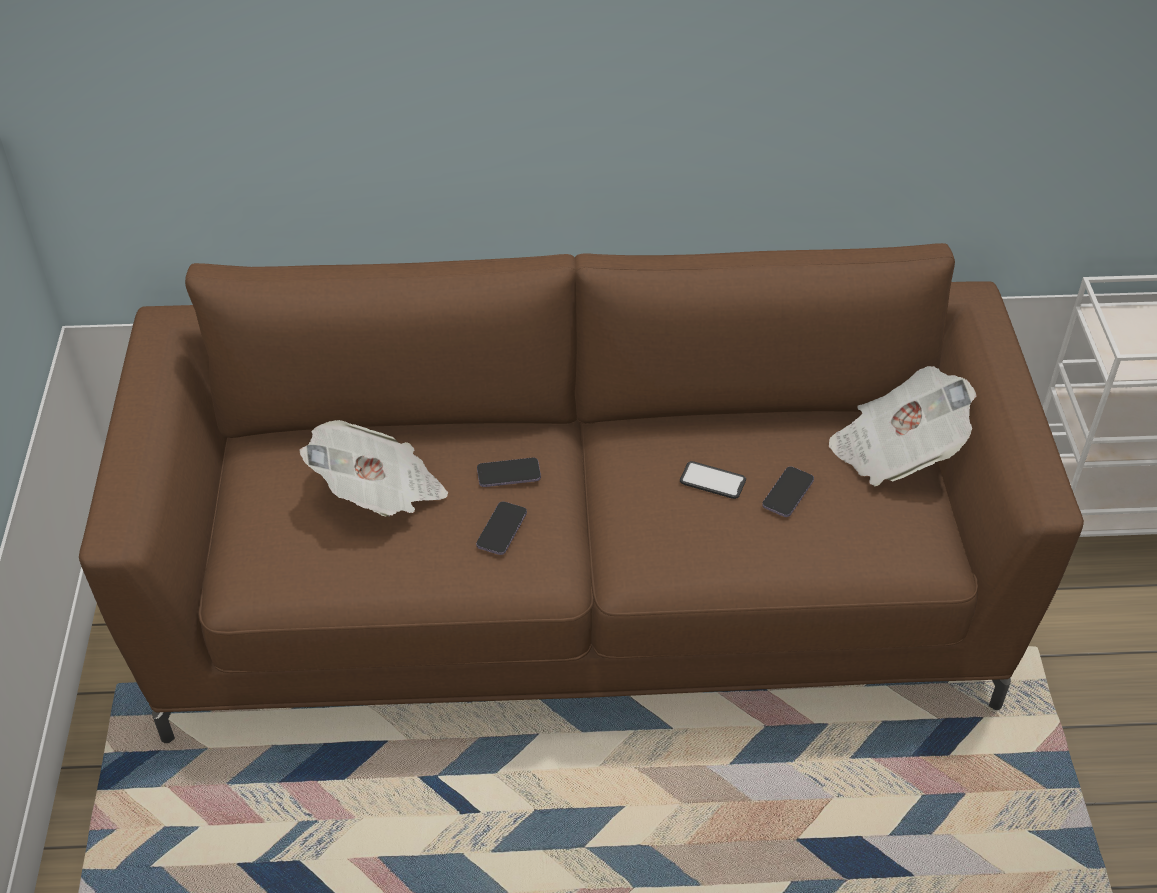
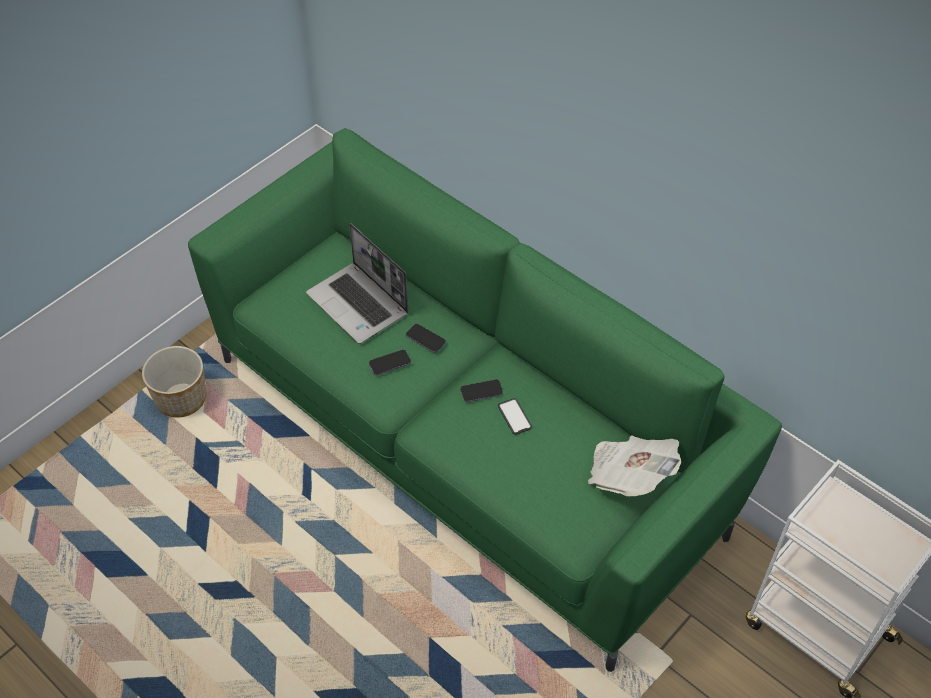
camera: 45 degrees right, 5 degrees up
brown sofa [79,243,1084,743] -> green sofa [188,128,782,672]
newspaper [299,420,448,517] -> laptop [306,223,409,344]
phone [762,466,814,517] -> phone moved to [460,379,503,402]
none -> planter [142,346,206,418]

